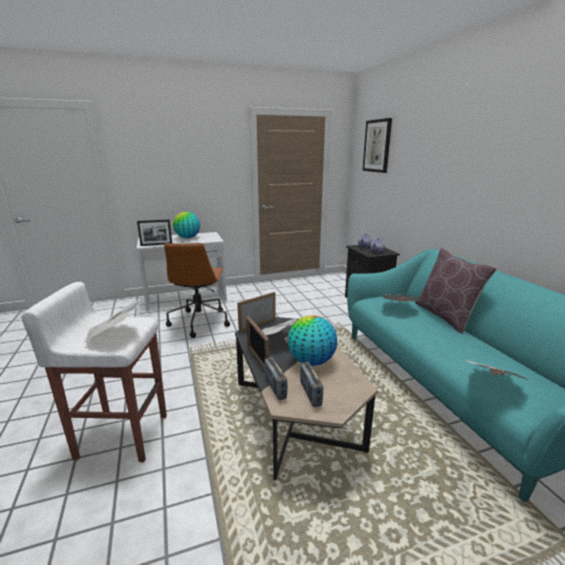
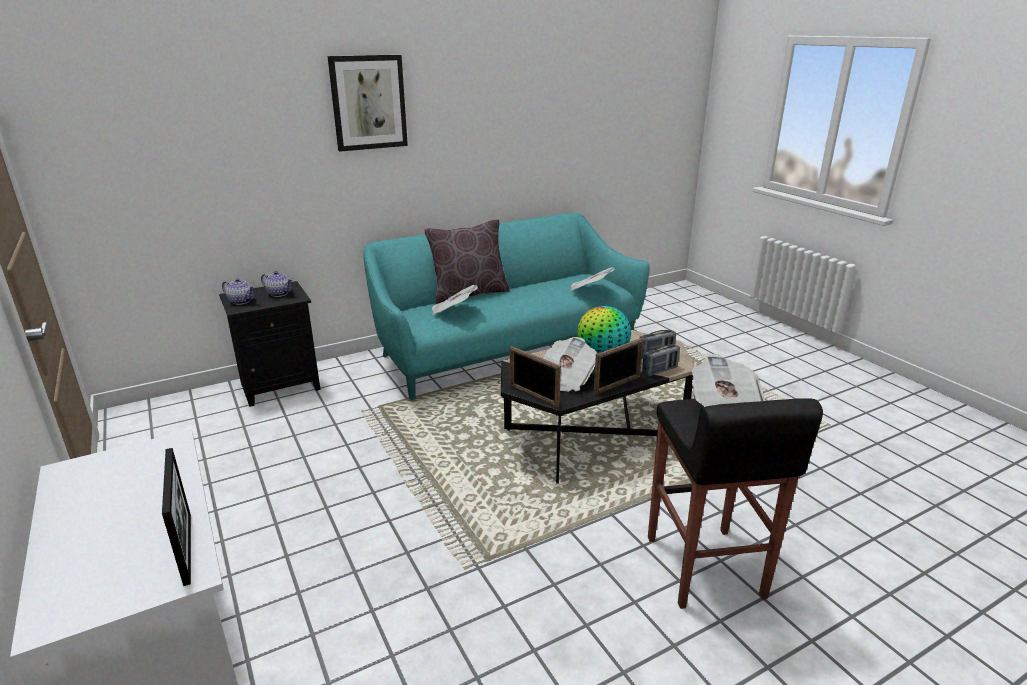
camera: 100 degrees left, 5 degrees up
white stool [21,282,167,462] -> black stool [648,398,823,609]
brown office chair [164,243,230,338] -> none
globe [173,212,200,239] -> none
picture [363,118,392,173] -> picture moved to [328,55,408,152]

